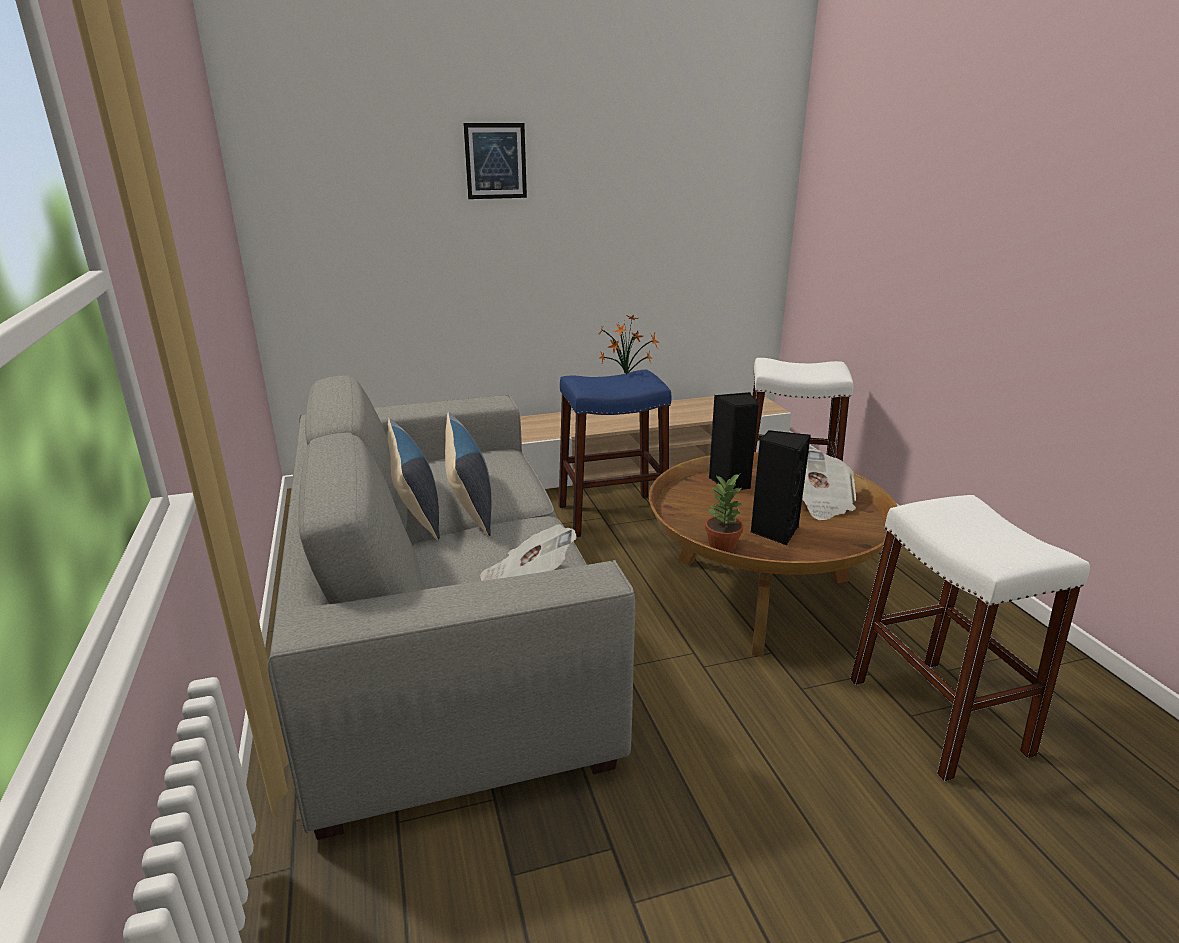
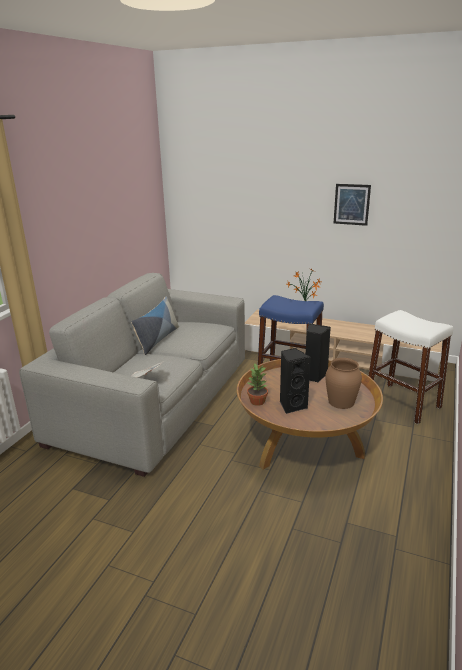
camera: 40 degrees right, 0 degrees up
pillow [445,412,492,536] -> none
picture [463,123,527,199] -> picture moved to [334,184,371,226]
newspaper [802,449,856,520] -> brown vase [325,358,362,409]
white stool [850,495,1090,781] -> none

